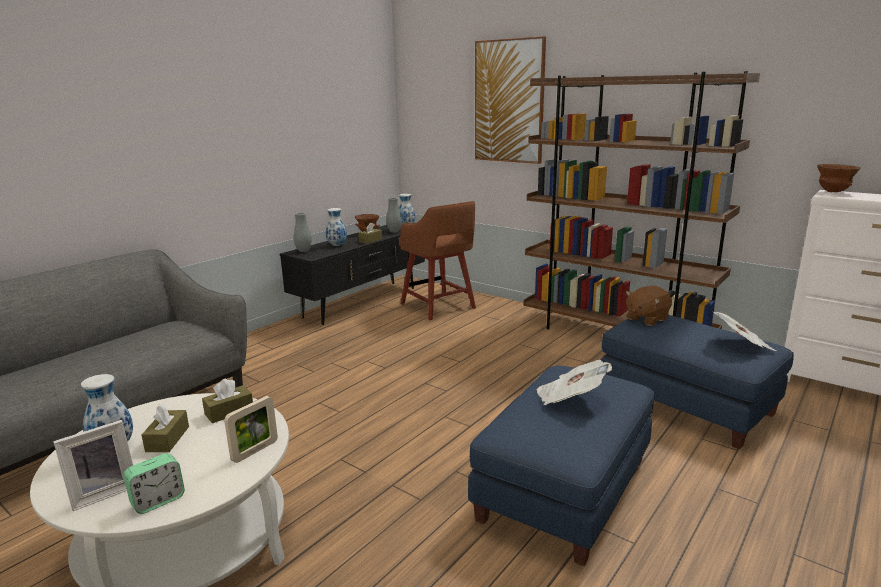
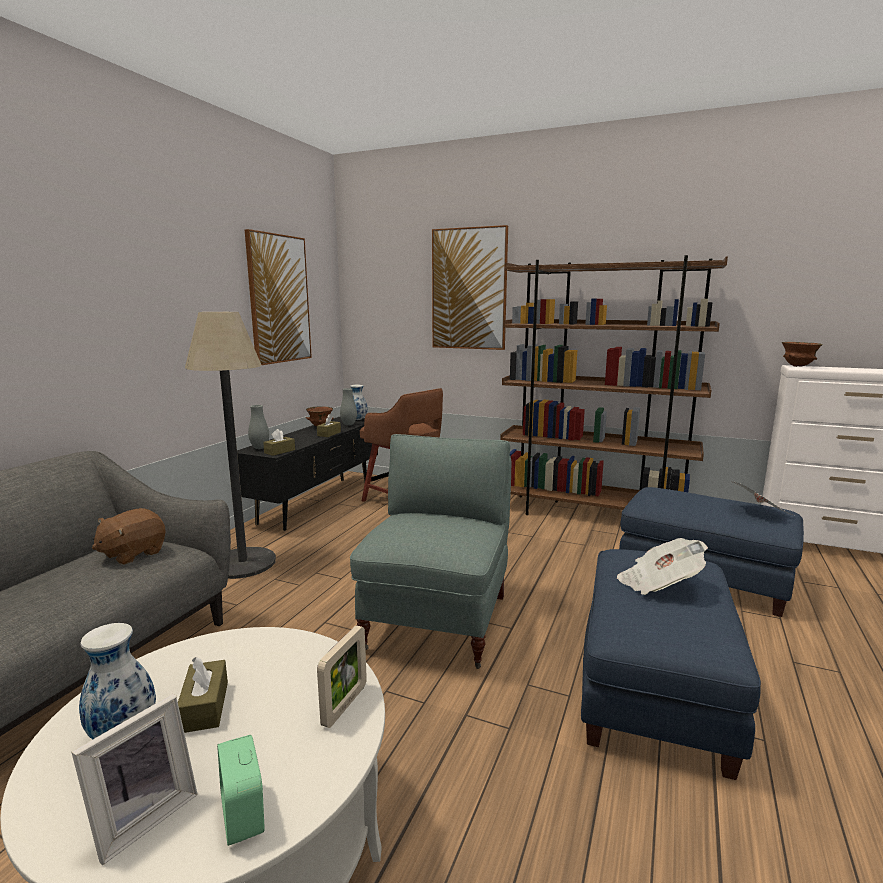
camera: 15 degrees left, 5 degrees down
alarm clock [123,453,185,514] -> alarm clock turned 120 degrees clockwise [217,735,265,846]
brown tissue box [202,378,253,423] -> brown tissue box moved to [263,429,295,456]
vase [326,208,347,246] -> none
brown plush toy [626,286,672,326] -> brown plush toy moved to [92,508,166,565]
none -> floor lamp [185,312,276,579]
none -> picture [245,229,312,365]
none -> grey armchair [350,434,512,669]

